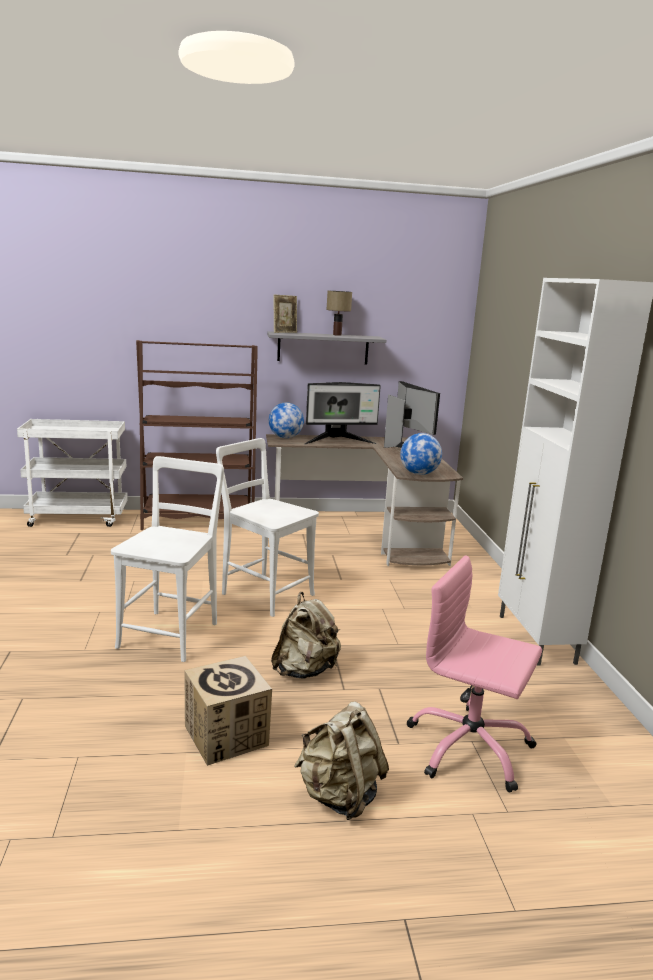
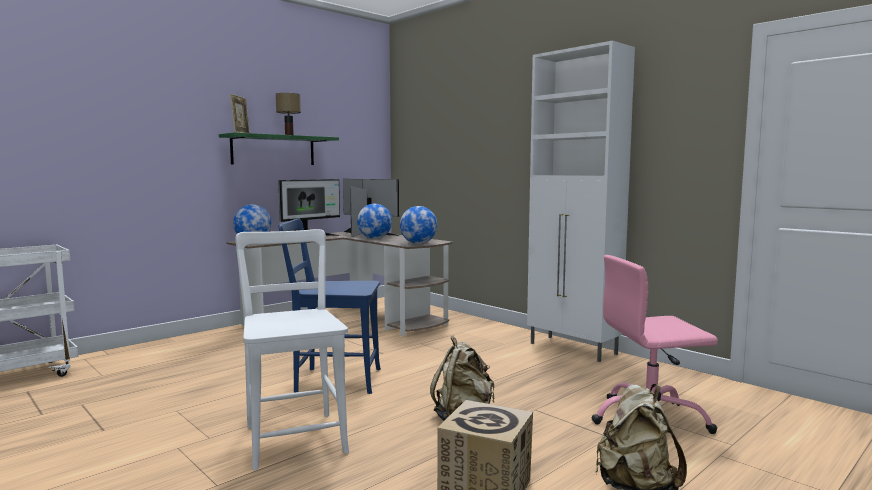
camera: 35 degrees left, 10 degrees down
brown bookcase [136,340,258,530] -> none
white chair [216,438,319,617] -> blue chair [278,219,381,394]
grey shelf [267,331,386,365] -> green shelf [219,132,339,165]
none -> globe [357,204,392,239]

